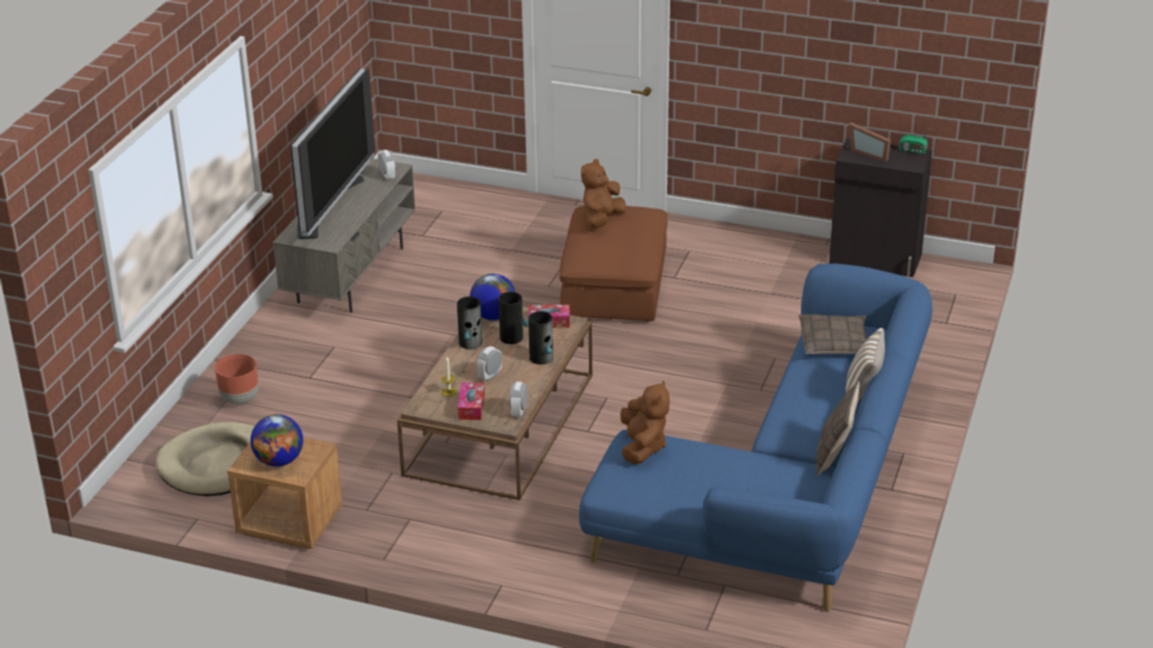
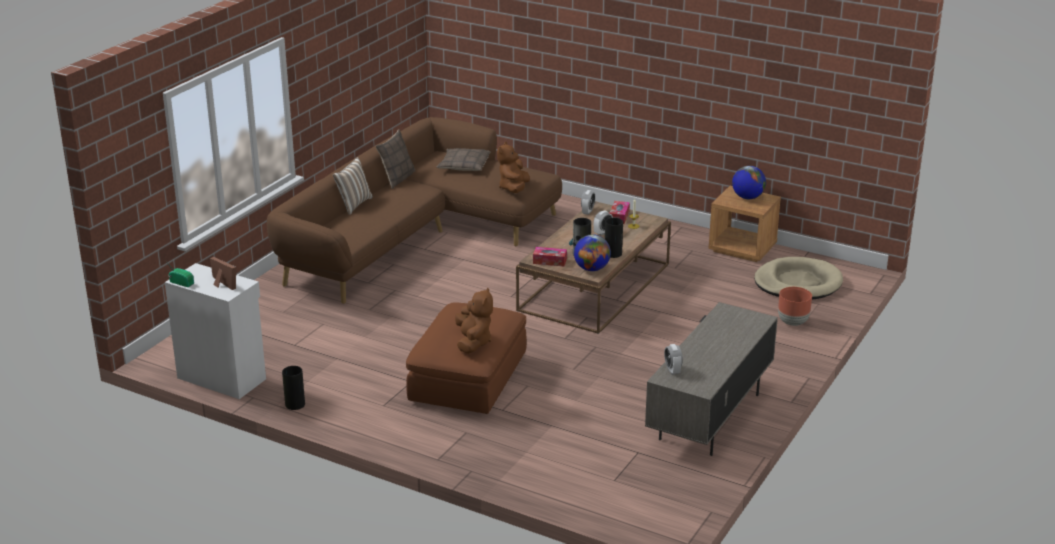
camera: 170 degrees left, 5 degrees down
television [290,67,375,239] -> none
vase [528,311,553,364] -> vase moved to [282,366,305,410]
blue sofa [579,264,932,612] -> brown sofa [267,117,562,304]
brown plush toy [581,159,626,228] -> brown plush toy turned 45 degrees counterclockwise [455,287,493,354]
pillow [798,314,867,354] -> pillow moved to [436,148,491,171]
black cabinet [829,138,932,277] -> white cabinet [165,263,266,399]

